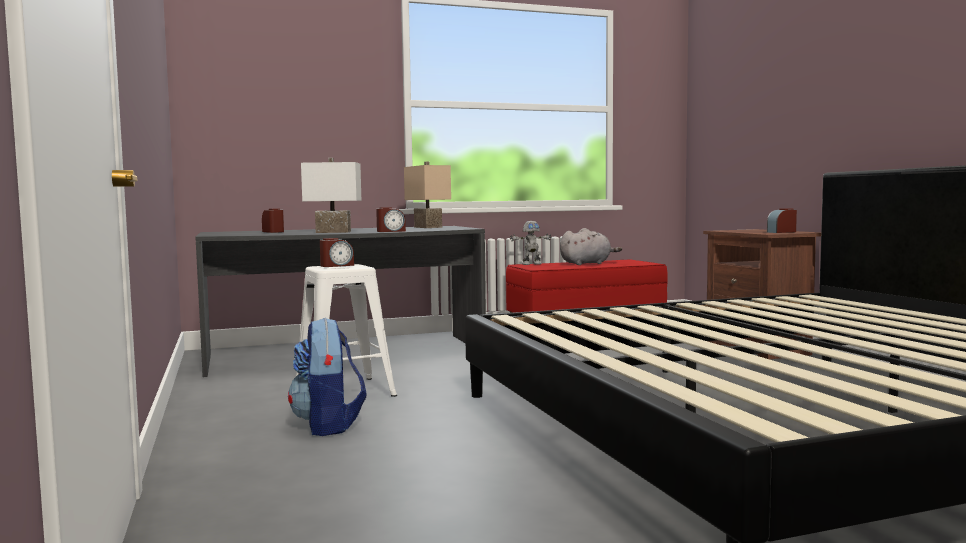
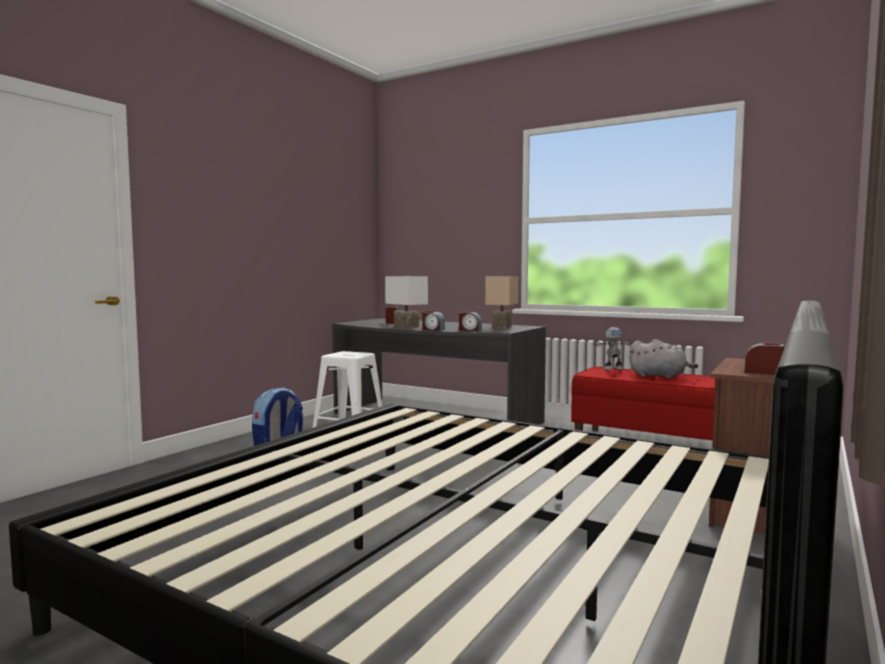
camera: 50 degrees right, 0 degrees up
alarm clock [320,238,354,267] -> alarm clock moved to [459,311,482,331]
toy robot [510,221,552,265] -> toy robot turned 45 degrees counterclockwise [593,327,633,370]

